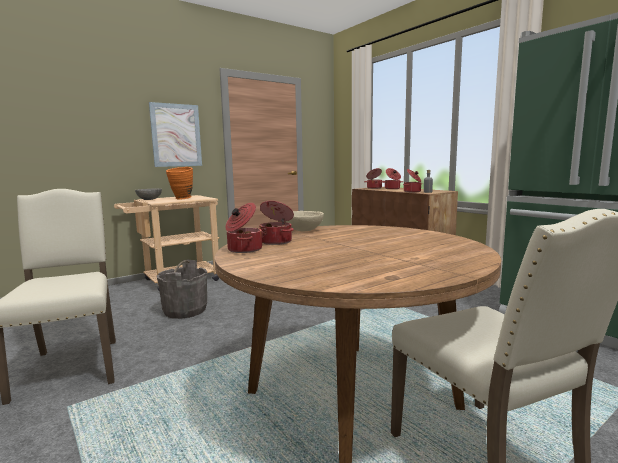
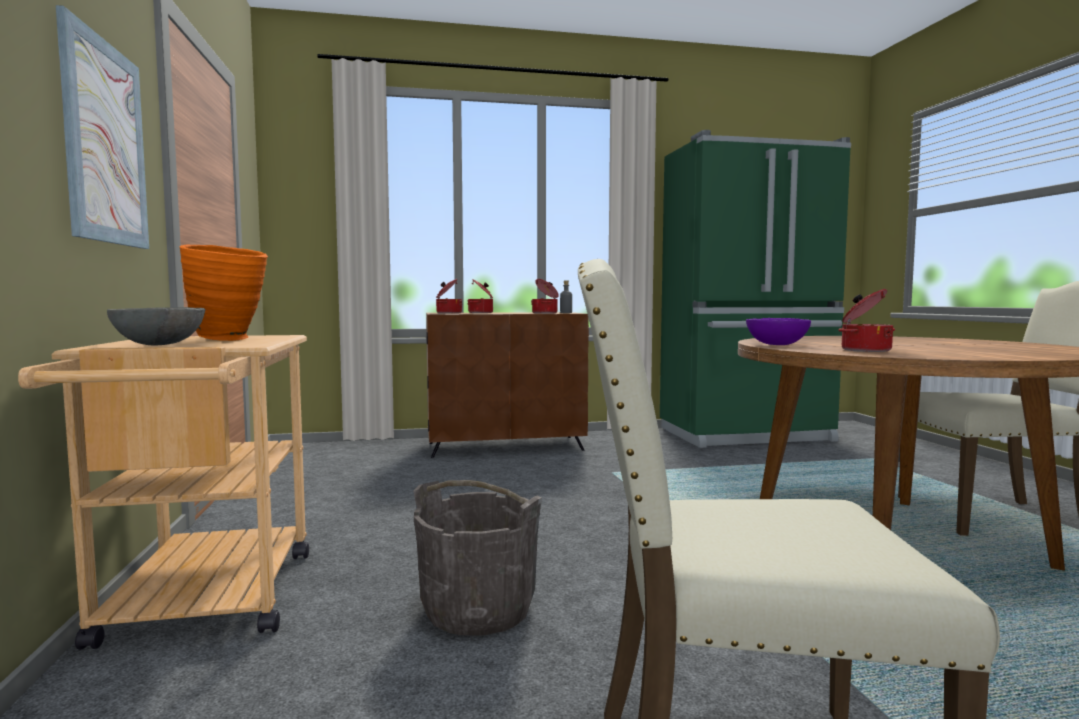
camera: 65 degrees left, 5 degrees down
cooking pot [225,203,263,253] -> none
beige bowl [285,211,324,231] -> purple bowl [746,318,811,345]

